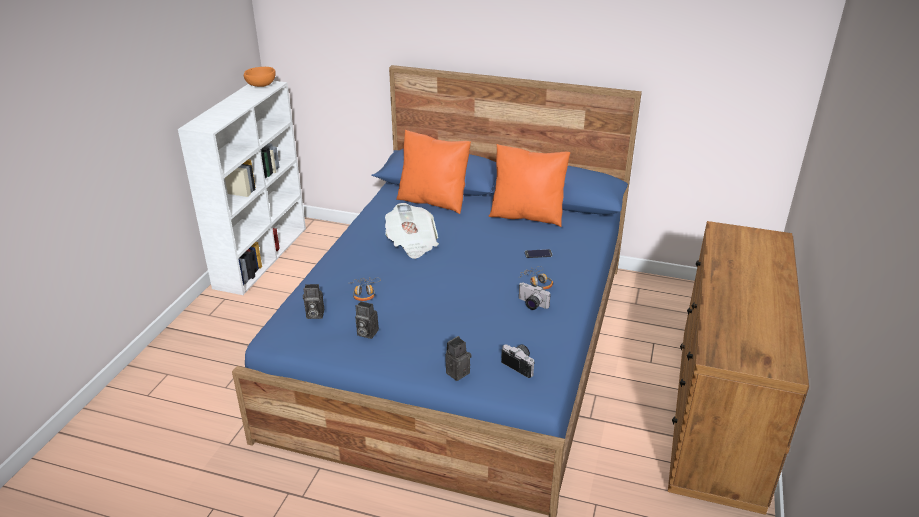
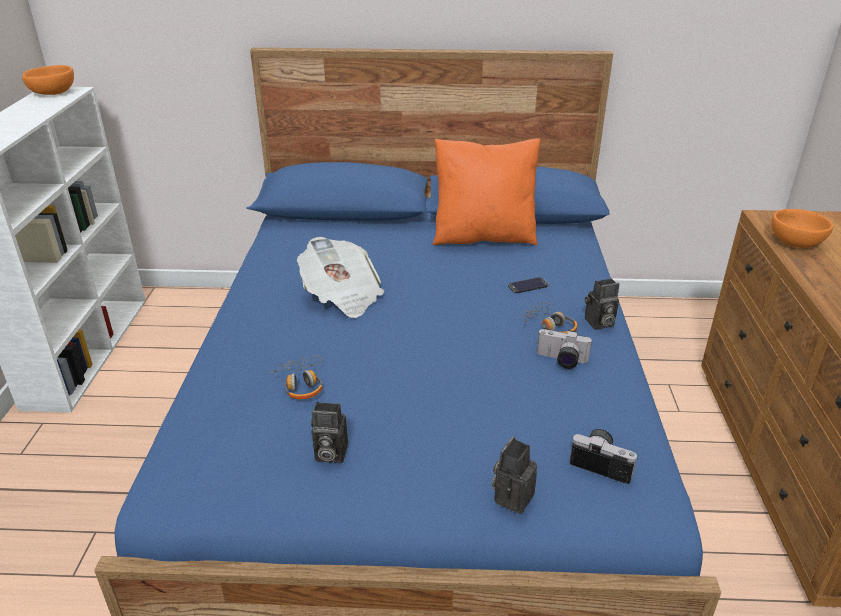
camera: 15 degrees left, 0 degrees up
camera [303,284,324,319] -> camera moved to [585,278,619,329]
orange pillow [396,130,471,214] -> none
none -> orange bowl [771,209,833,248]

